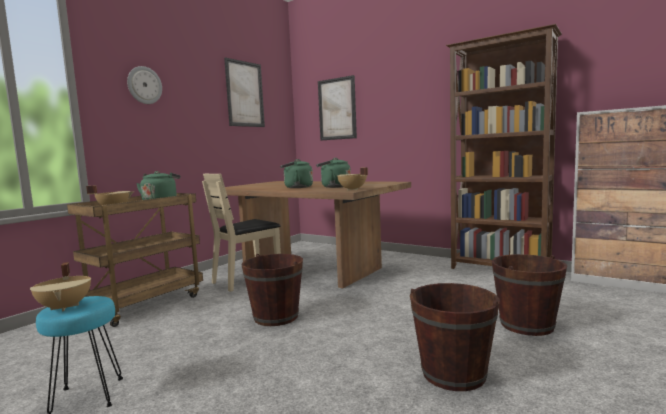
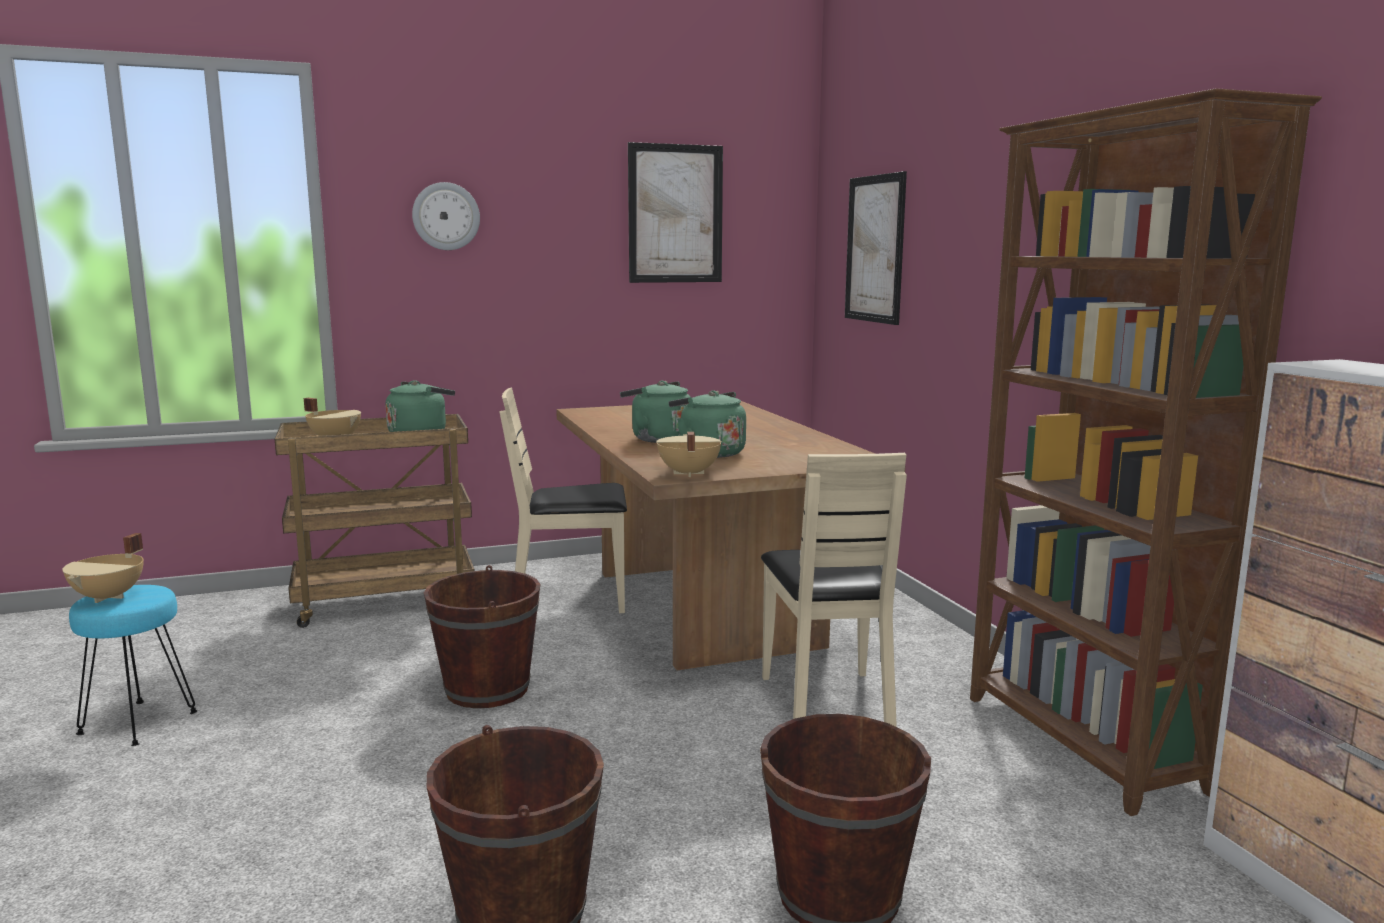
camera: 35 degrees right, 5 degrees up
none -> beige chair [761,453,907,727]

